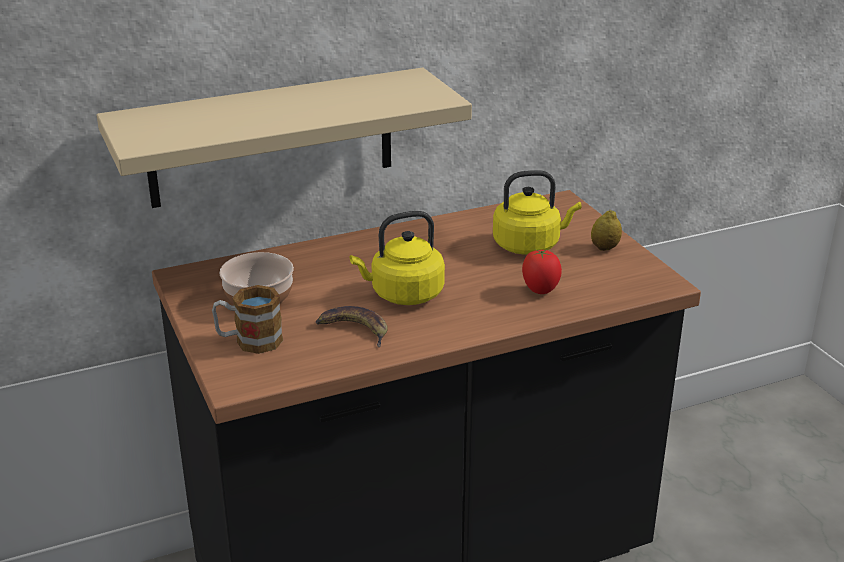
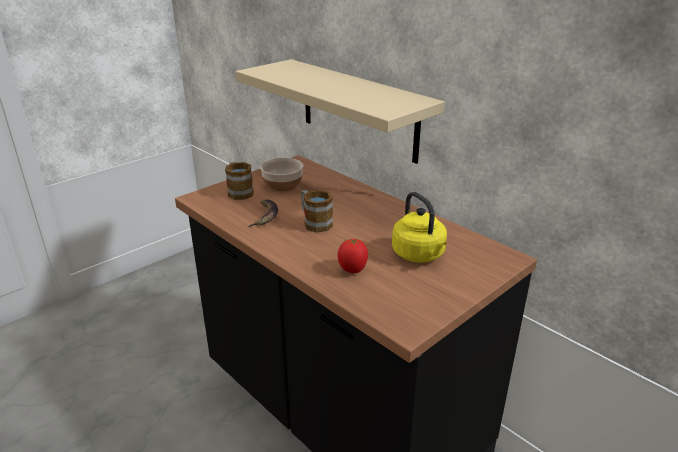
camera: 70 degrees right, 0 degrees up
yellow kettle [350,211,445,305] -> mug [301,190,333,233]
lemon [591,210,622,251] -> none

